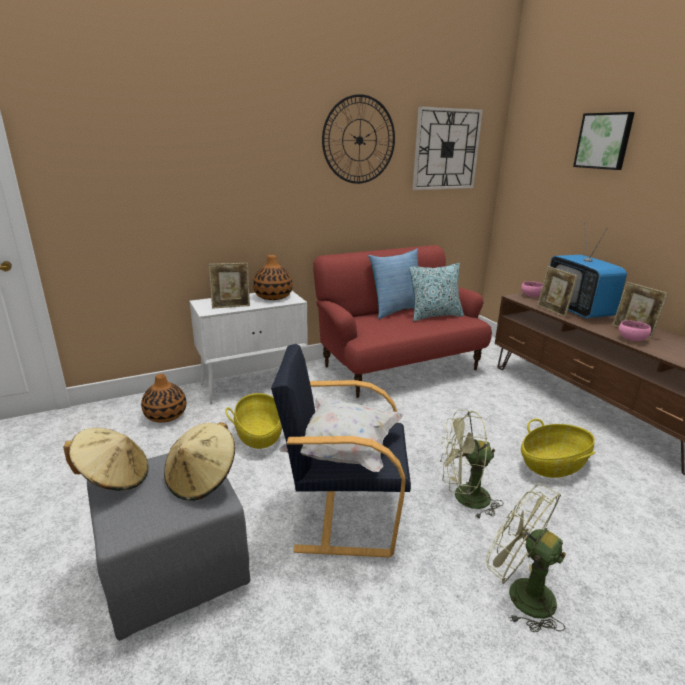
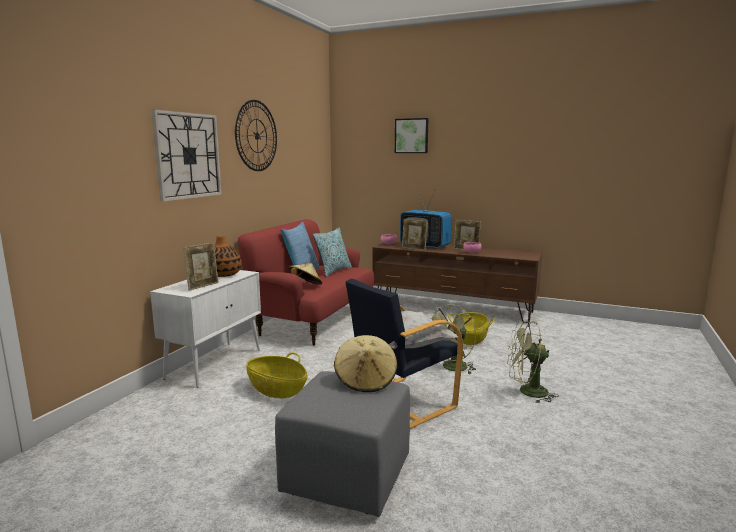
camera: 40 degrees left, 10 degrees down
beige hat [63,428,149,491] -> beige hat moved to [289,263,322,285]
vase [141,374,186,423] -> none
wall clock [413,106,483,190] -> wall clock moved to [152,109,222,202]

